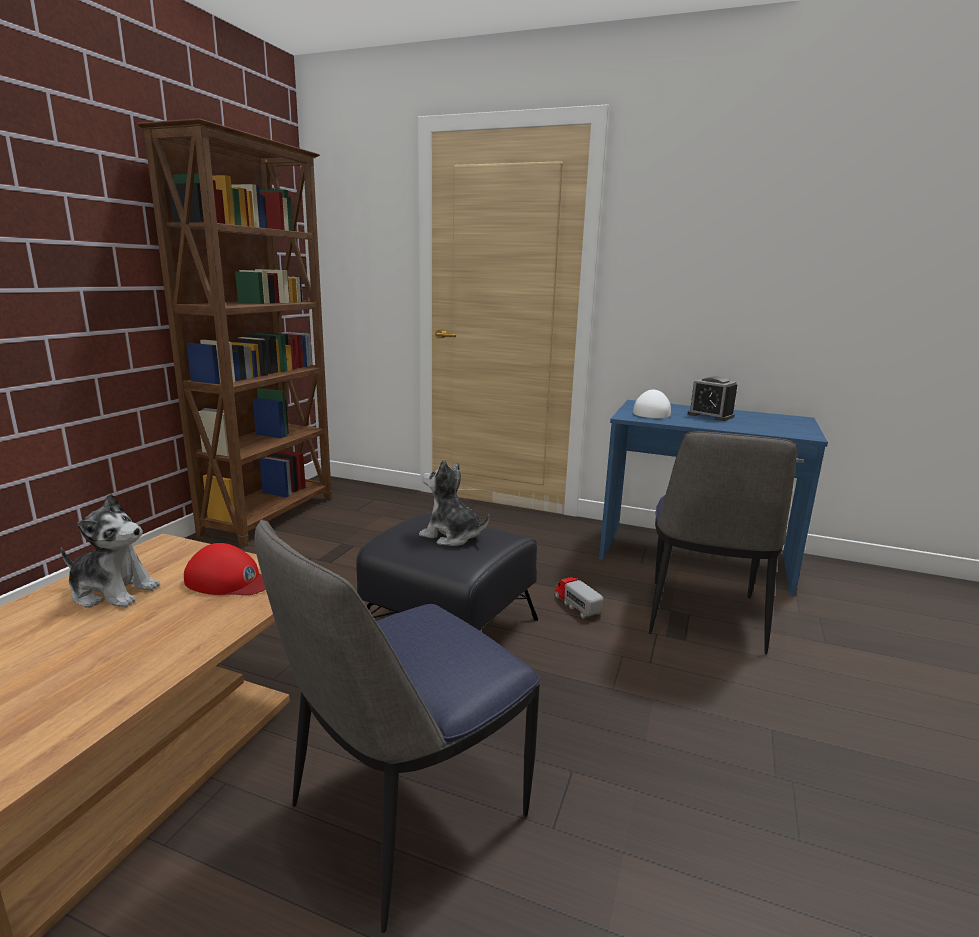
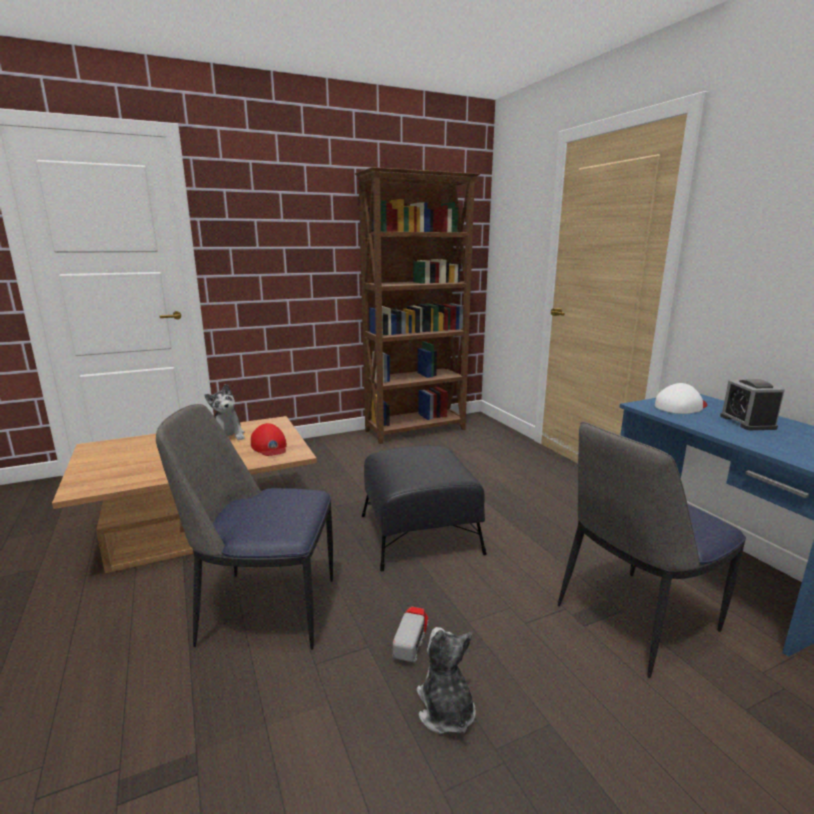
camera: 45 degrees right, 0 degrees up
plush toy [419,459,490,546] -> plush toy moved to [417,627,476,734]
toy truck [555,577,603,619] -> toy truck moved to [392,607,429,663]

